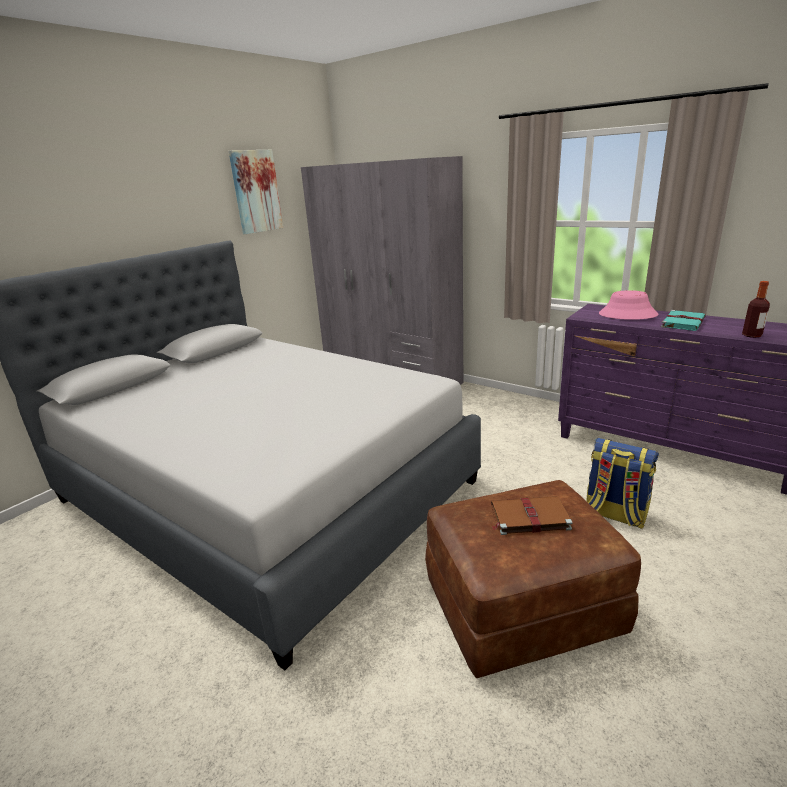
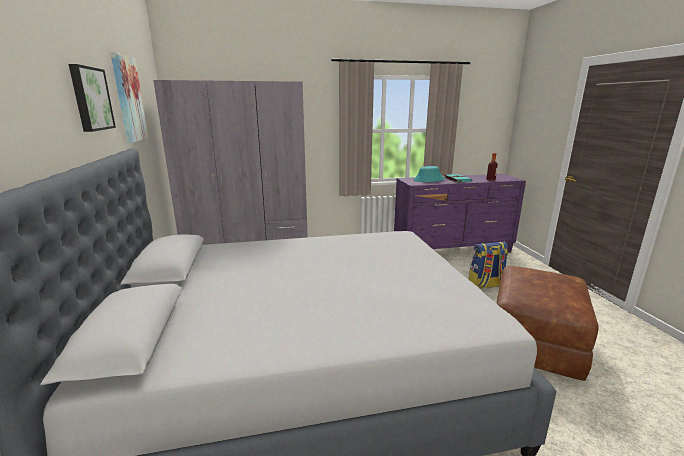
camera: 50 degrees left, 5 degrees down
brown book [491,496,573,535] -> none
pink hat [599,290,659,320] -> turquoise hat [413,166,445,182]
none -> picture [69,64,116,132]

